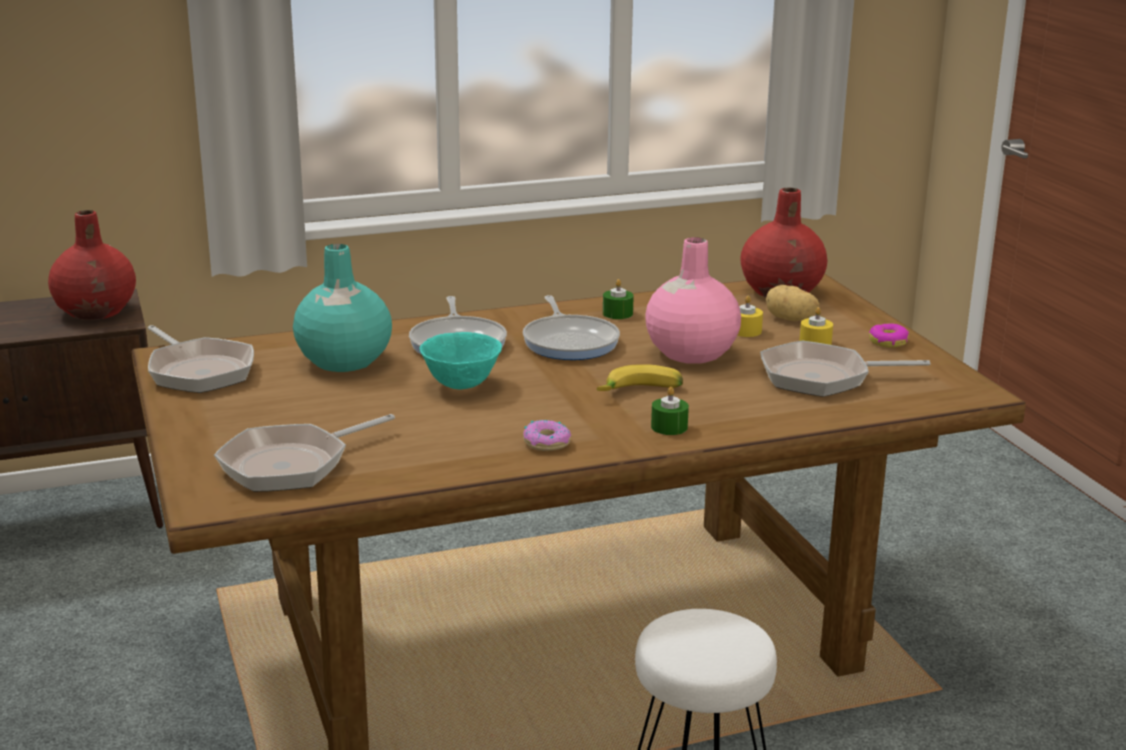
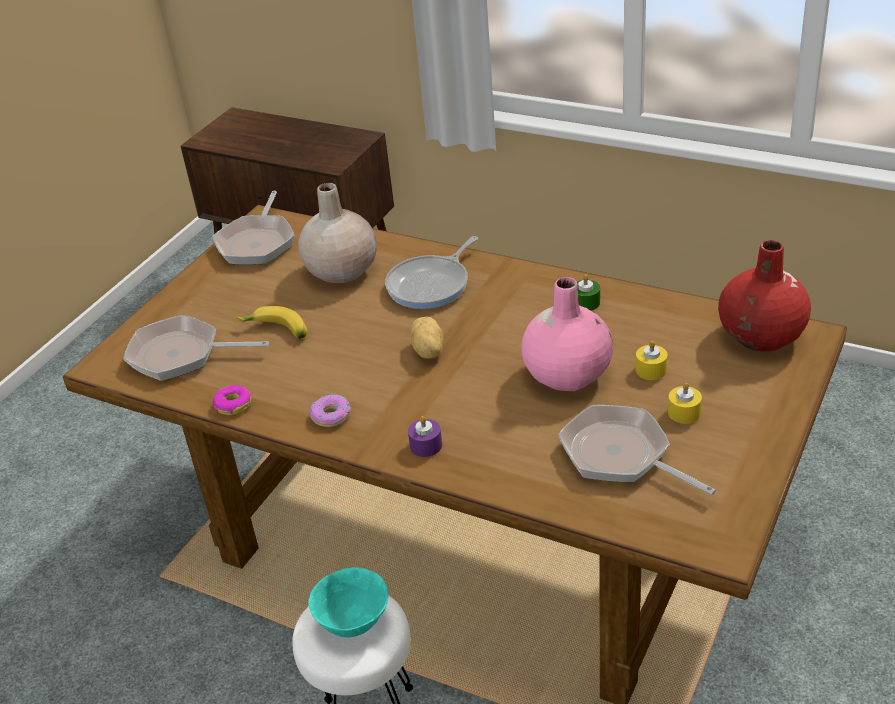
camera: 50 degrees right, 15 degrees up
red vase [48,210,136,320] -> none
turquoise vase [293,244,392,372] -> beige vase [298,183,377,283]
turquoise bowl [419,332,502,389] -> turquoise bowl moved to [308,567,389,637]
frying pan [523,295,620,360] -> none
banana [597,364,683,391] -> banana moved to [236,306,307,339]
green candle [651,387,689,435] -> purple candle [408,416,442,457]
potato [766,285,819,321] -> potato moved to [410,317,443,359]
donut [869,323,909,348] -> donut moved to [213,385,251,415]

